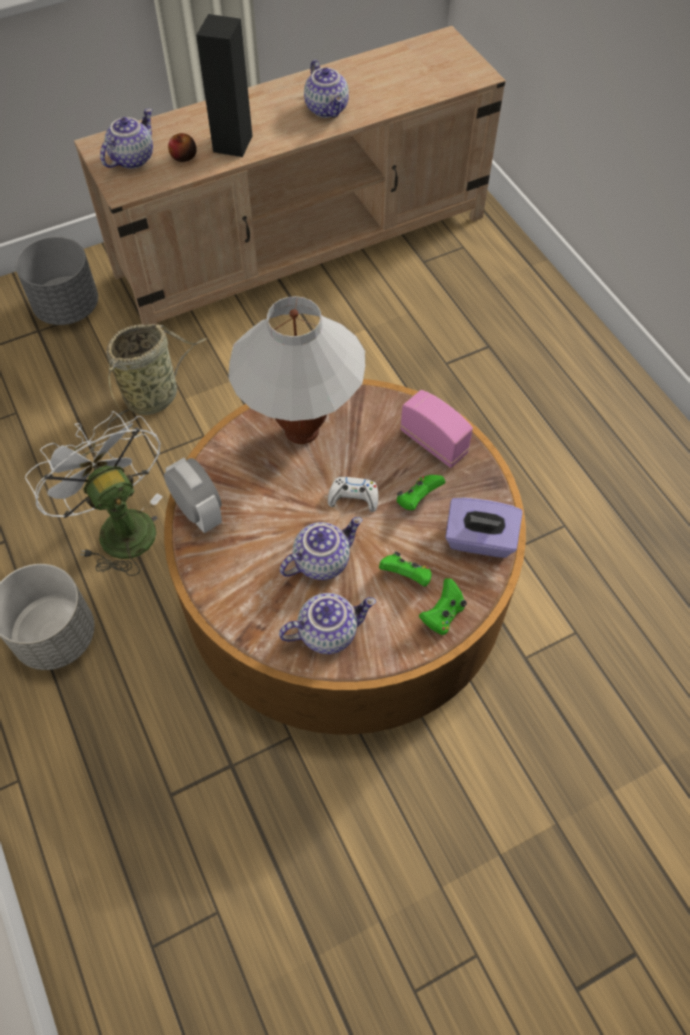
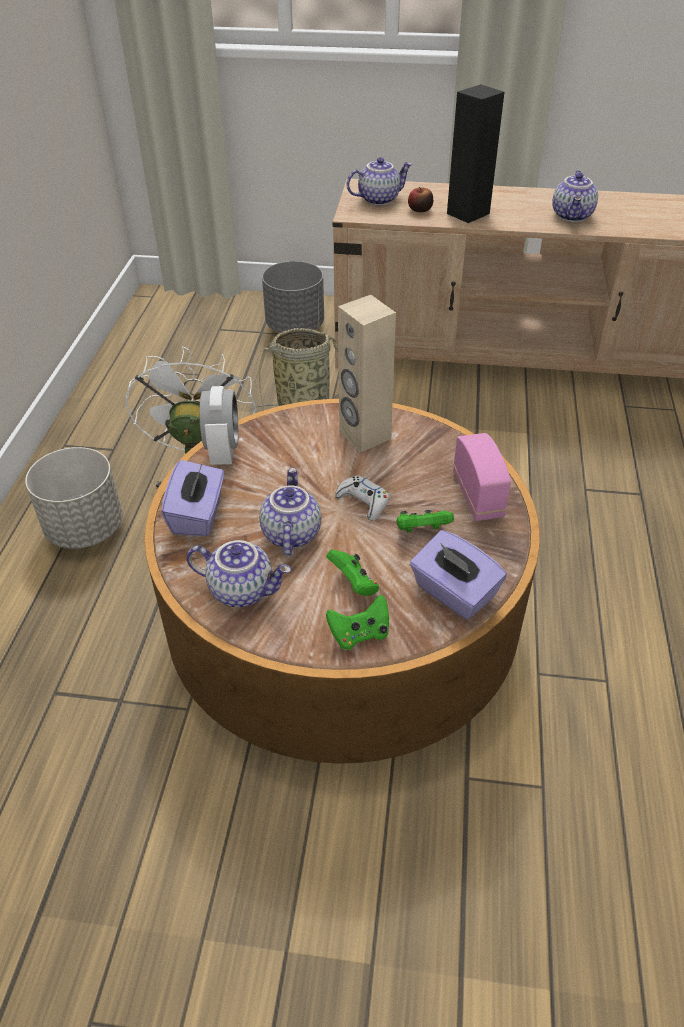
camera: 35 degrees right, 15 degrees down
white table lamp [228,296,365,444] -> beige speaker [338,295,396,452]
teapot [280,517,362,580] -> teapot turned 90 degrees counterclockwise [259,468,321,556]
none -> purple tissue box [161,460,224,536]

